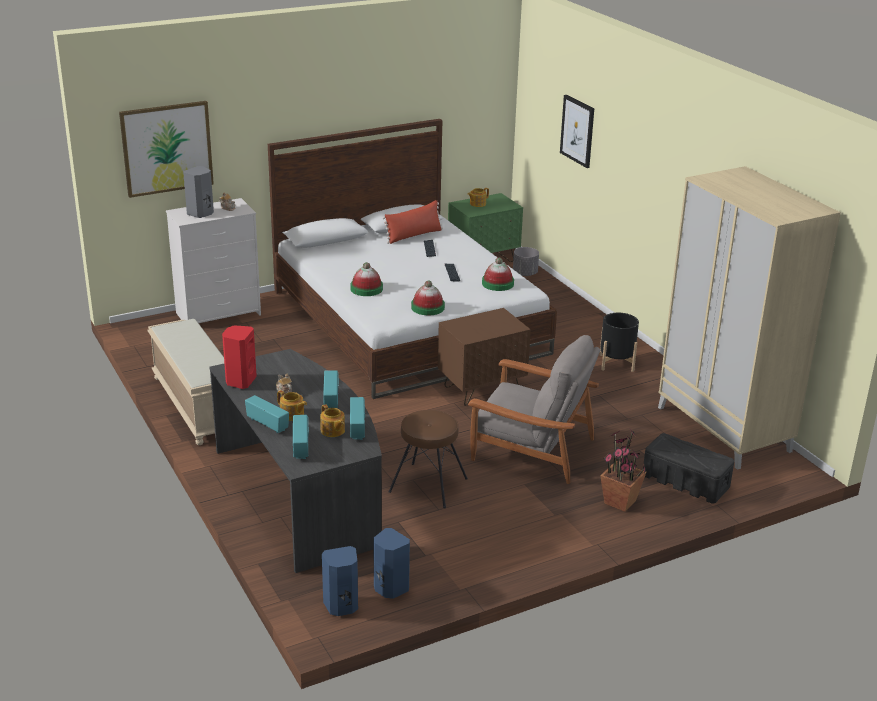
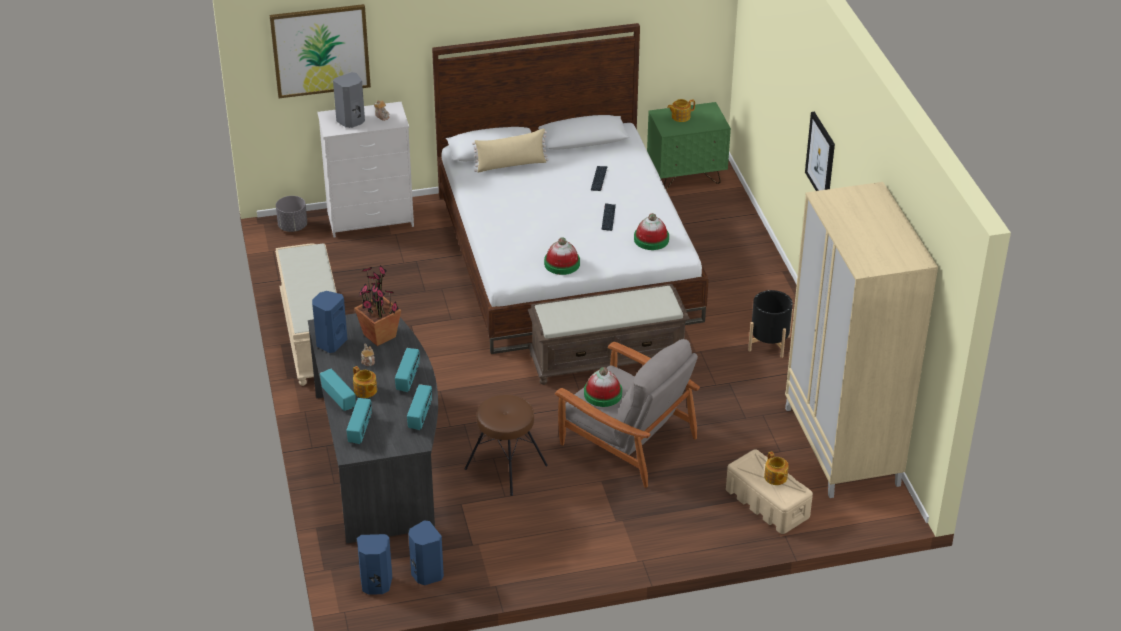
camera: 15 degrees right, 10 degrees up
red speaker [222,325,257,389] -> blue speaker [312,291,348,353]
teapot [320,404,345,437] -> teapot moved to [764,452,789,485]
hat [350,262,383,296] -> hat moved to [584,367,622,407]
red pillow [382,200,443,244] -> none
brown nightstand [438,308,531,406] -> brown bench [528,284,690,385]
grey planter [513,247,539,276] -> grey planter moved to [276,196,307,232]
picture [560,95,594,168] -> picture moved to [805,112,835,191]
potted plant [600,429,646,512] -> potted plant moved to [354,265,401,346]
black storage box [643,433,734,504] -> beige storage box [726,449,813,534]
none -> beige pillow [472,128,549,173]

